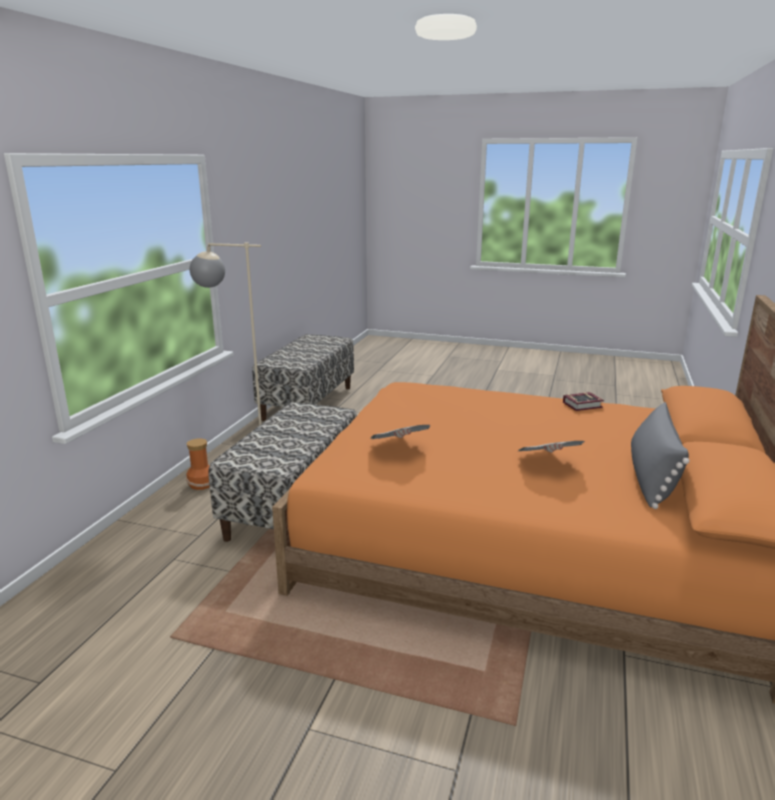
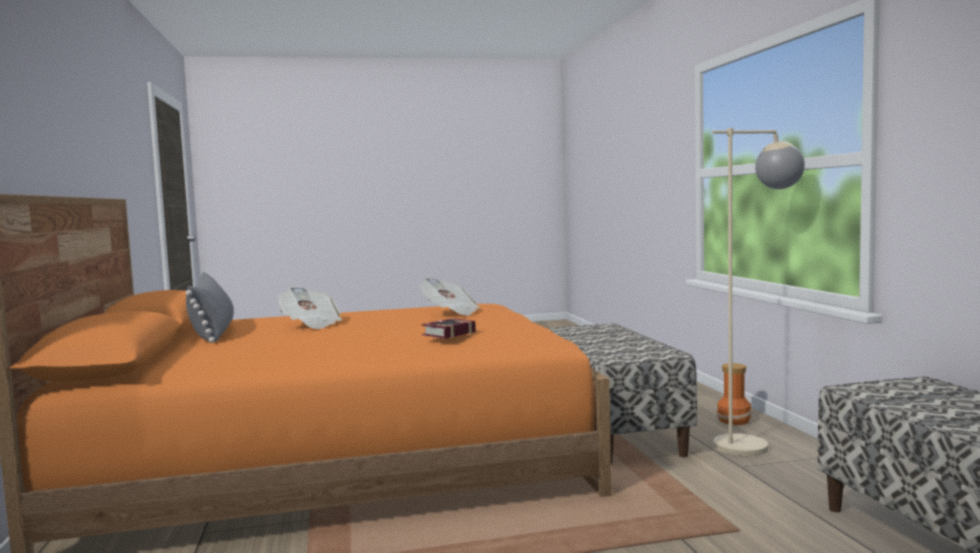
camera: 150 degrees right, 15 degrees down
book [563,392,604,411] -> book moved to [421,318,476,339]

